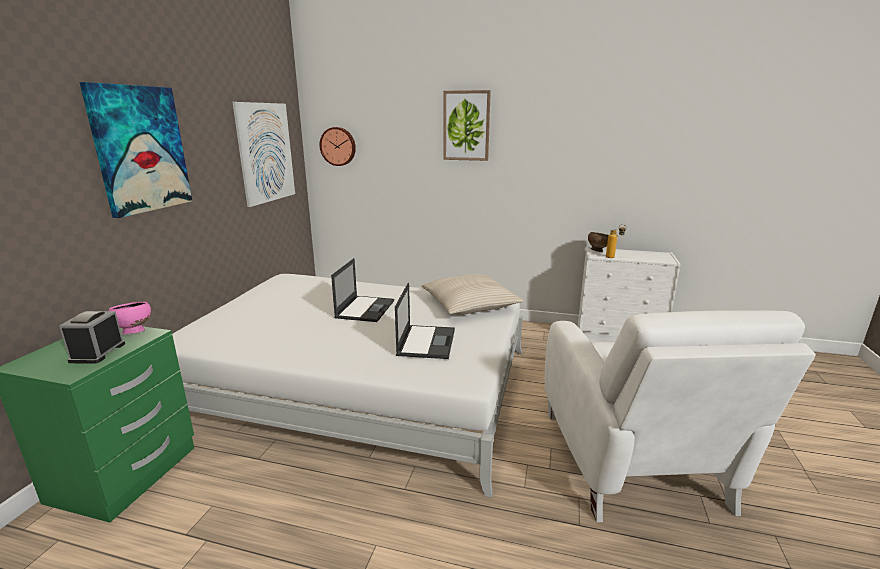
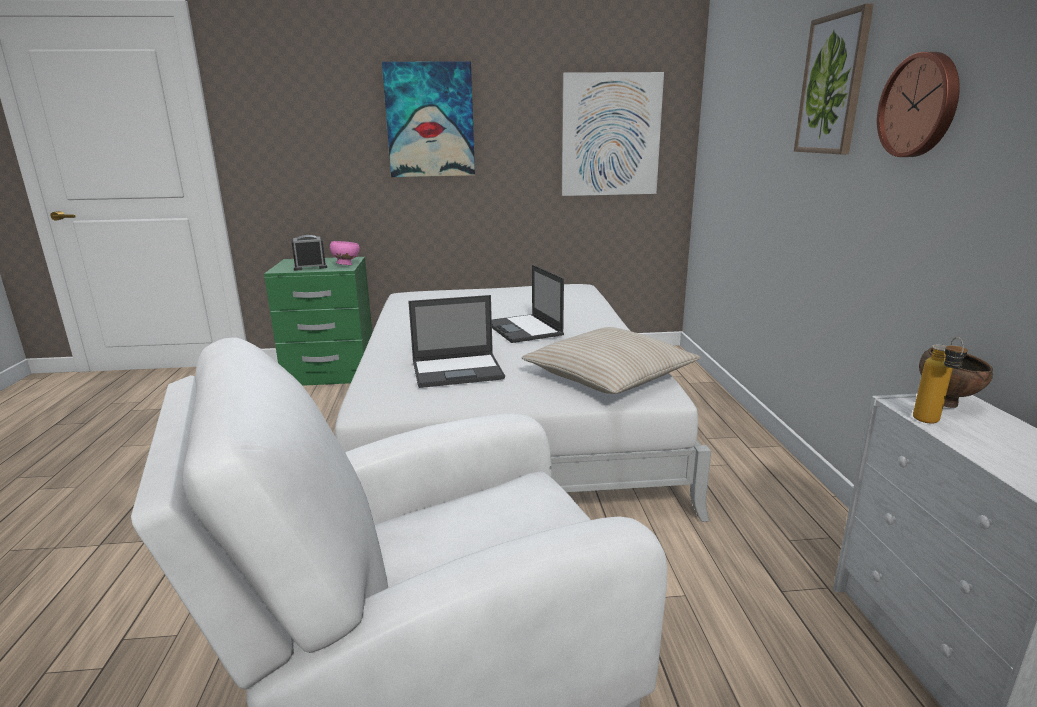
camera: 70 degrees right, 0 degrees up
wall clock [320,127,356,166] -> wall clock moved to [877,52,960,157]
laptop [331,258,394,322] -> laptop turned 75 degrees clockwise [492,265,564,343]

